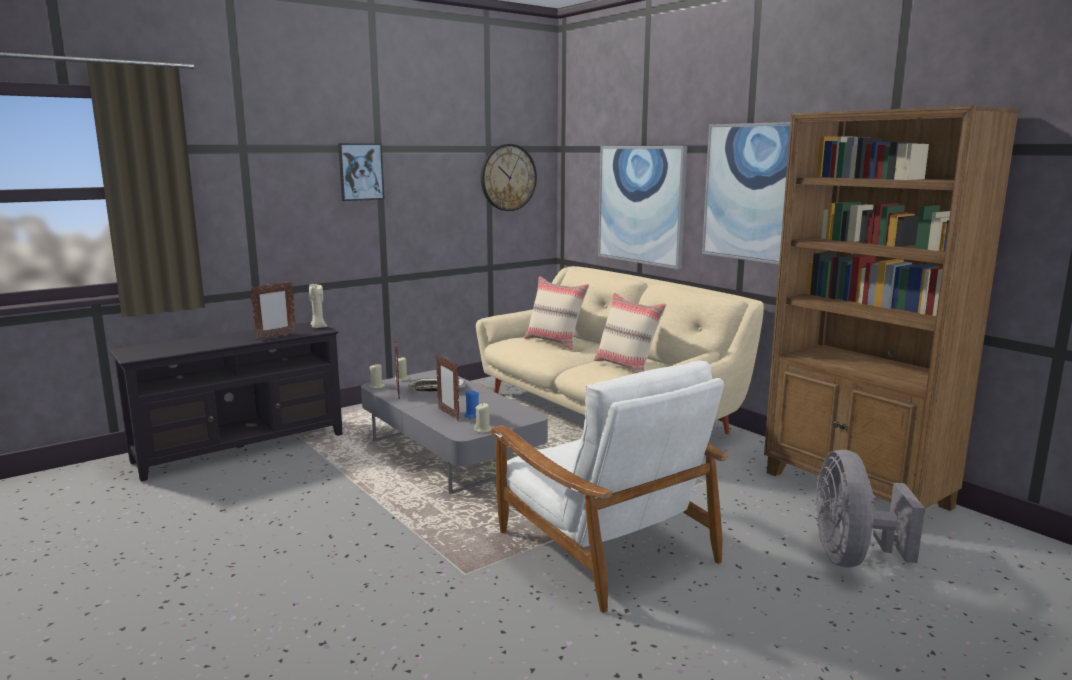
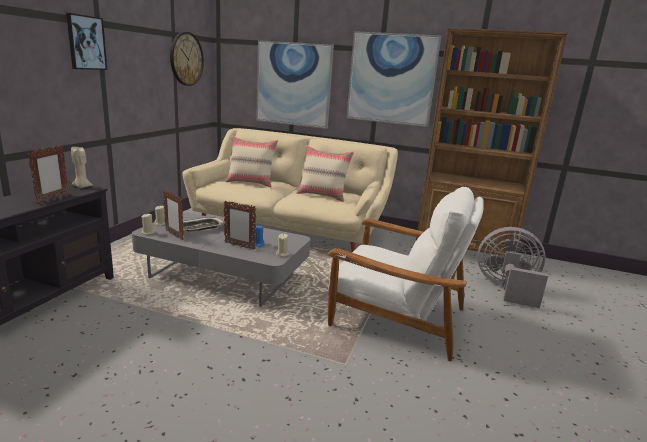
camera: 35 degrees left, 5 degrees up
grey fan [815,450,925,568] -> grey fan turned 135 degrees clockwise [477,227,548,308]

